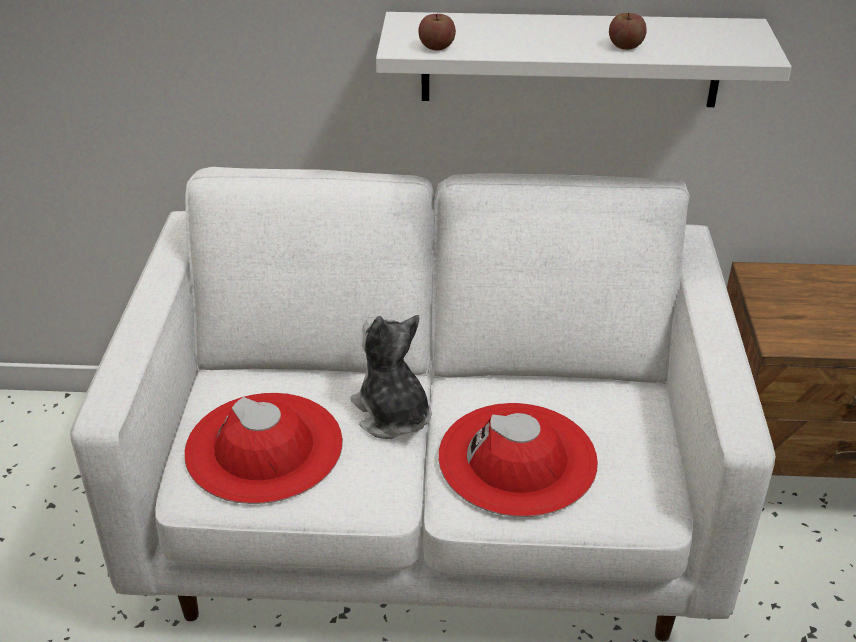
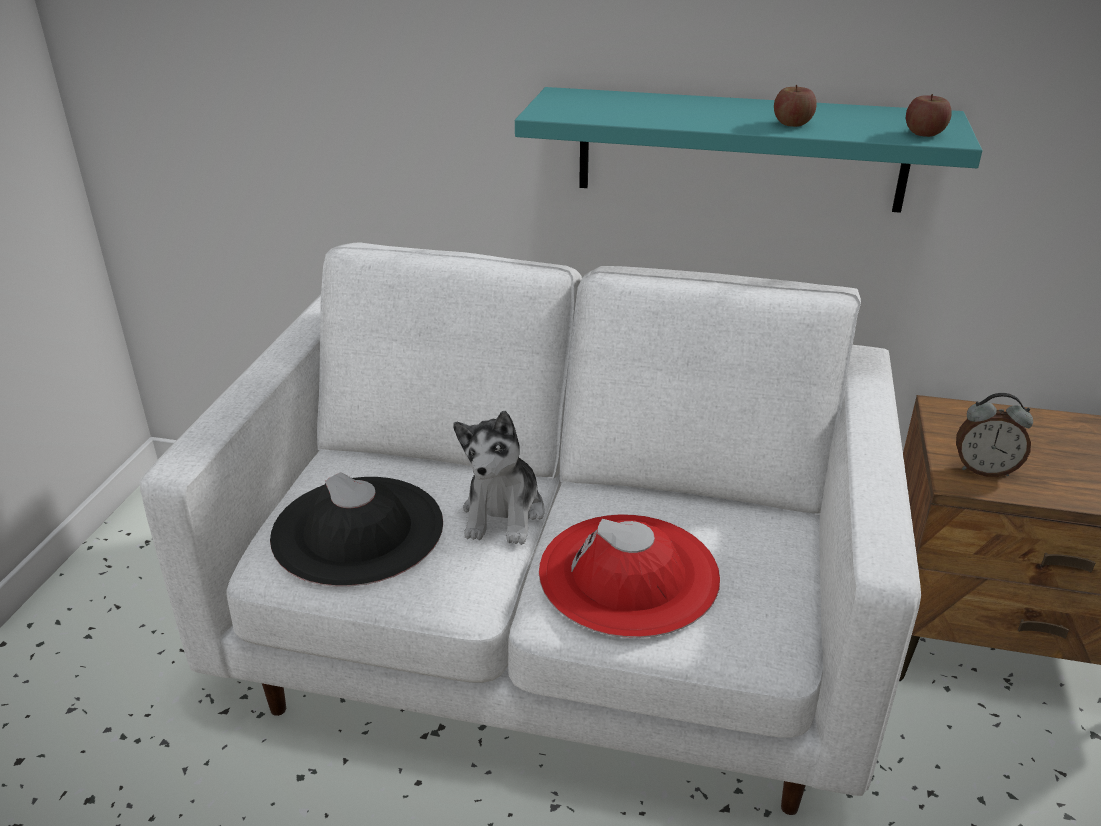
camera: 10 degrees right, 5 degrees down
red hat [184,393,343,504] -> black hat [270,472,443,587]
plush toy [351,315,432,439] -> plush toy turned 150 degrees counterclockwise [453,411,545,545]
white shelf [376,12,792,107] -> turquoise shelf [515,87,982,213]
apple [418,14,456,50] -> apple moved to [906,94,952,137]
none -> alarm clock [956,393,1033,477]

